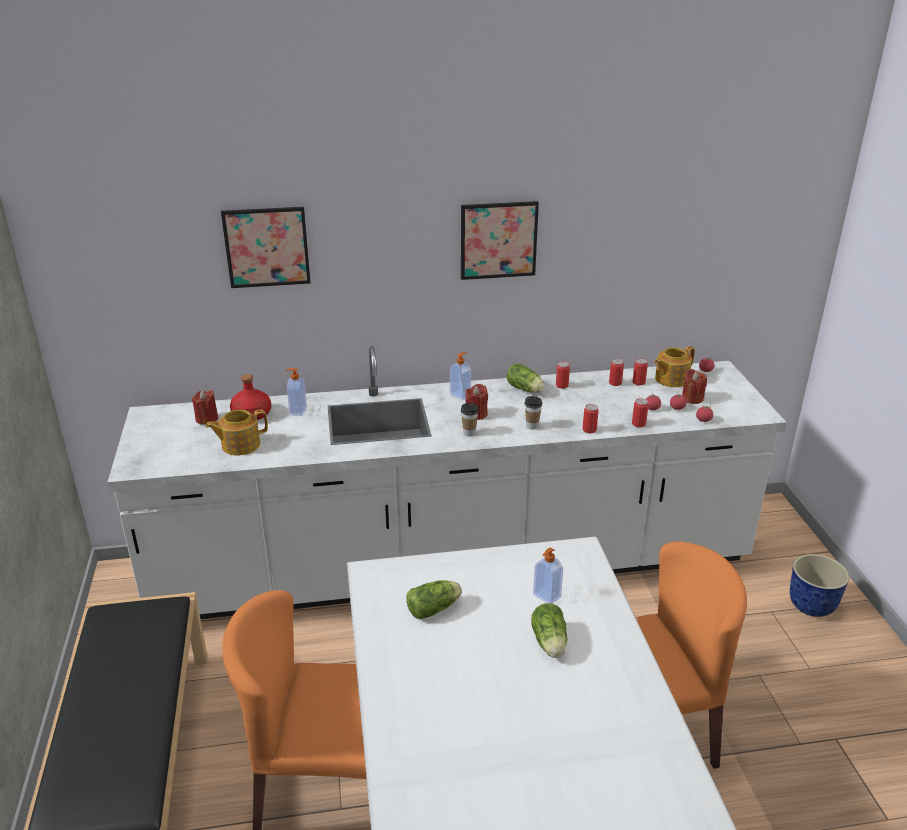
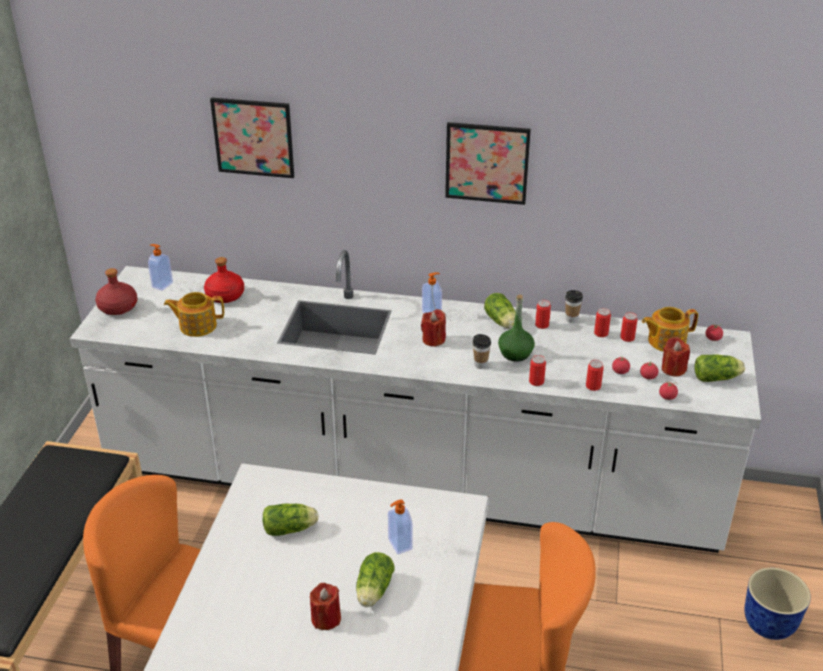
camera: 20 degrees right, 5 degrees up
red candle [192,390,218,425] -> red candle moved to [310,583,341,630]
soap dispenser [286,368,307,416] -> soap dispenser moved to [148,244,173,291]
cup [461,403,479,437] -> cup moved to [565,290,583,323]
none -> red bottle [95,268,137,315]
none -> green bottle [498,294,535,362]
none -> lettuce [694,355,745,382]

